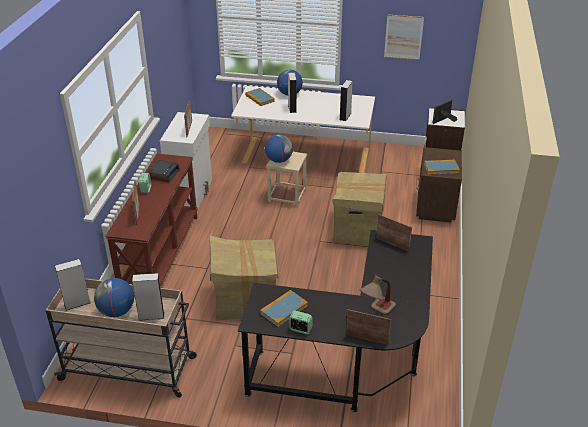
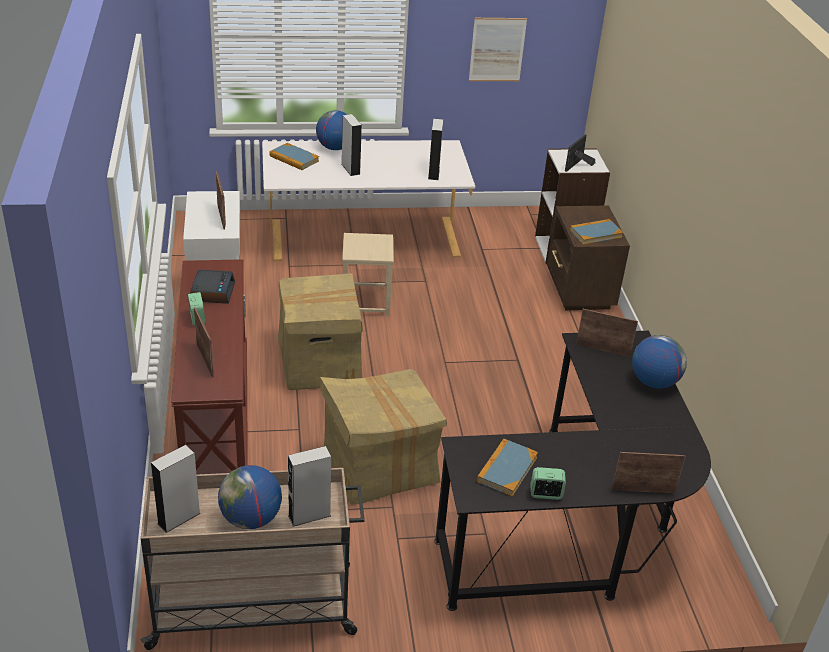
camera: 20 degrees left, 0 degrees up
globe [265,134,293,163] -> globe moved to [632,335,687,388]
cardboard box [333,172,386,245] -> cardboard box moved to [278,273,363,390]
table lamp [360,275,396,315] -> none

